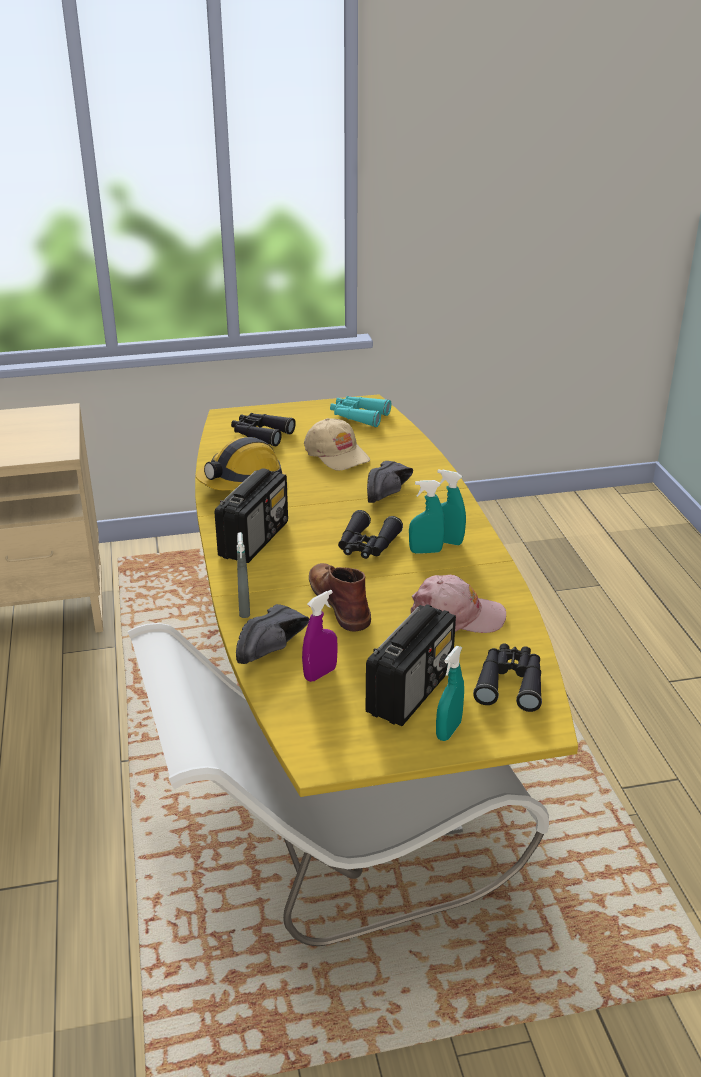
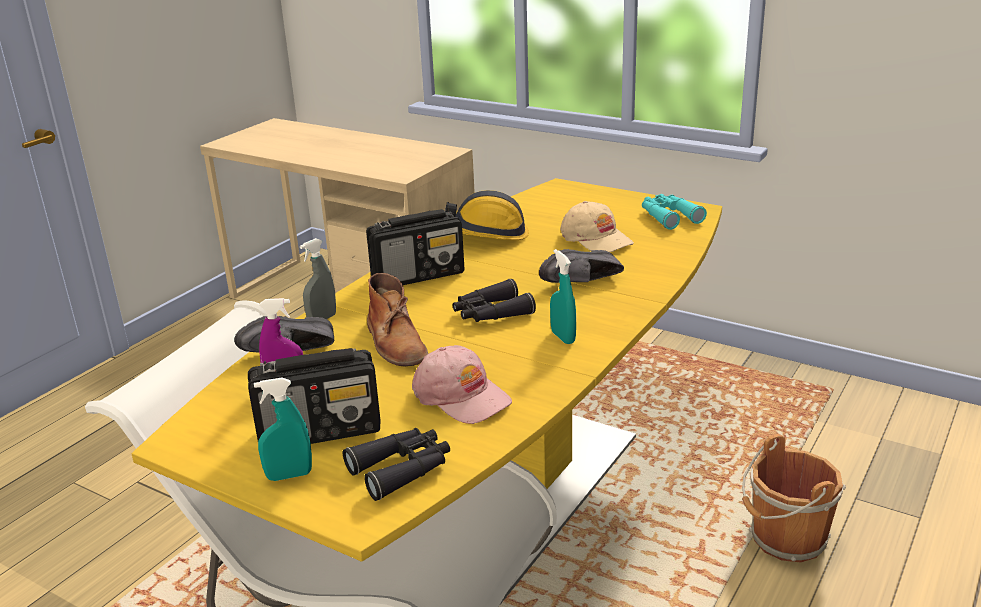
camera: 45 degrees right, 5 degrees down
black binoculars [231,413,296,446] -> none
beige cap [304,418,370,471] -> beige cap turned 45 degrees counterclockwise [560,201,634,253]
brown boot [309,563,371,632] -> brown boot turned 135 degrees clockwise [367,273,428,366]
turquoise spray bottle [409,480,445,554] -> none
none -> brown bucket [742,434,846,562]

